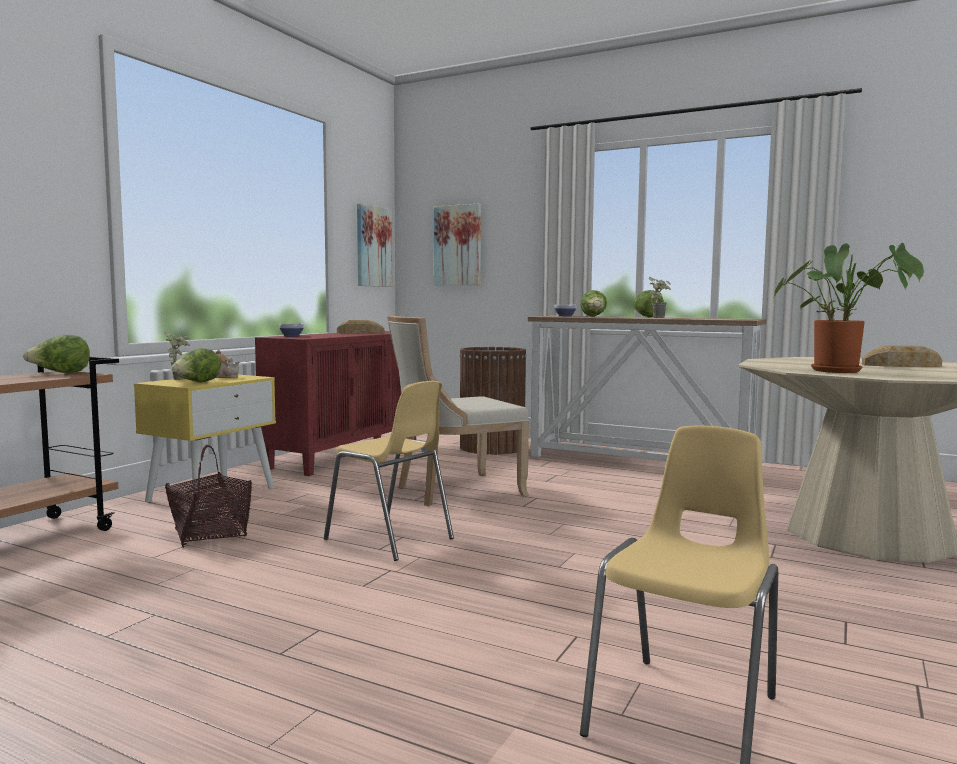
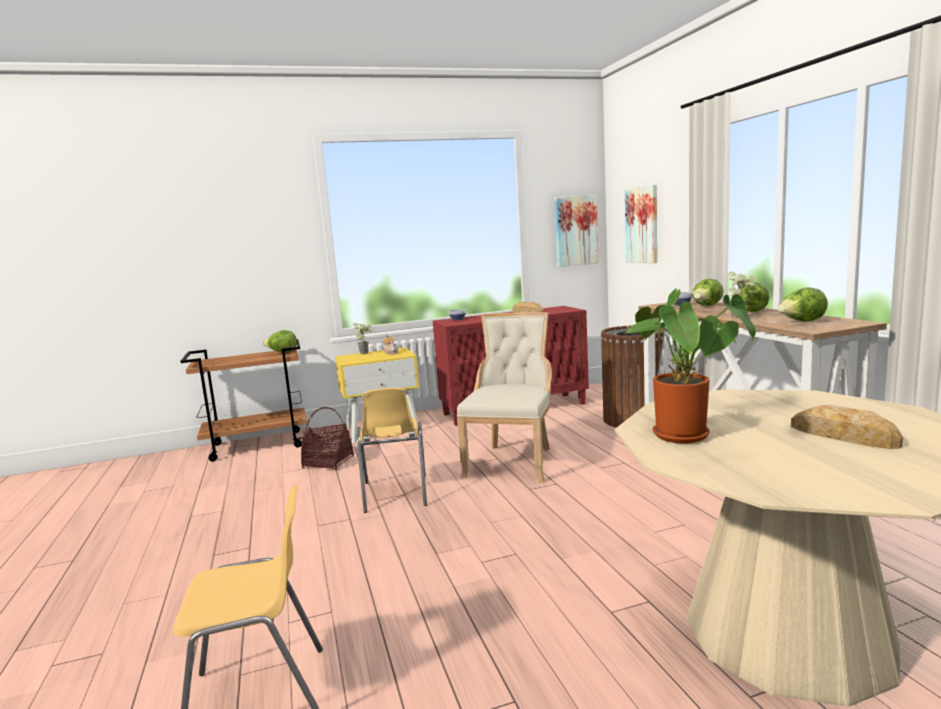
camera: 45 degrees right, 5 degrees up
lettuce [171,348,221,383] -> lettuce moved to [778,287,828,322]
beige chair [387,316,529,506] -> beige chair turned 90 degrees clockwise [457,312,552,483]

